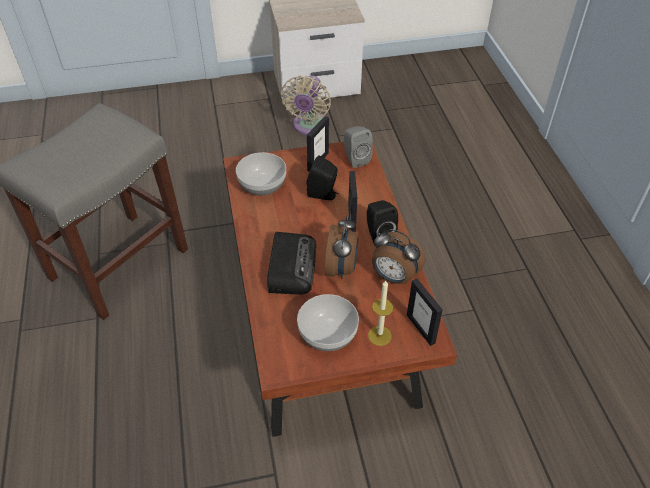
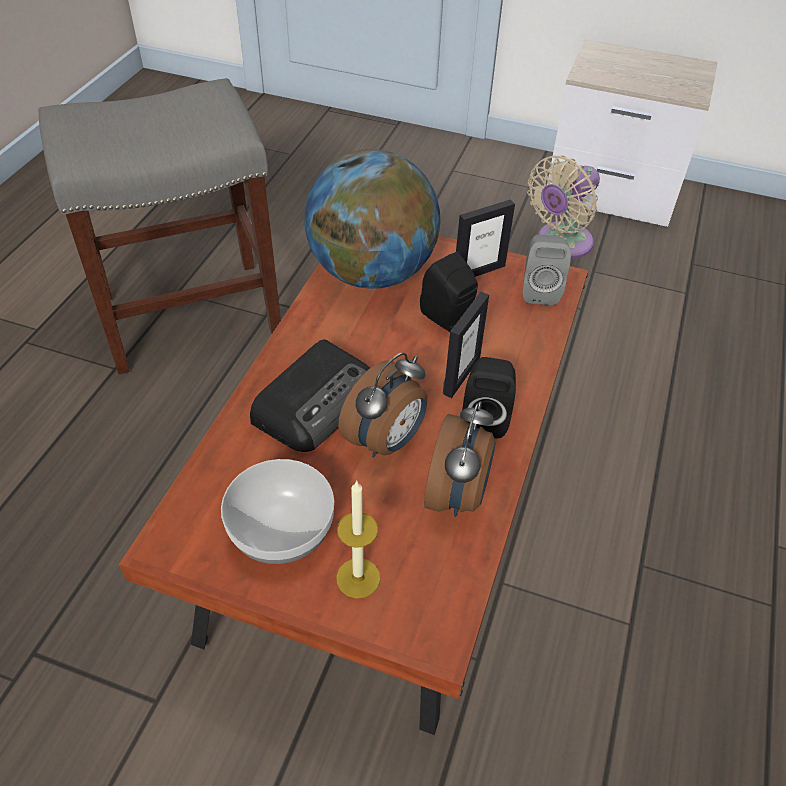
camera: 30 degrees right, 0 degrees up
bowl [236,152,286,196] -> globe [304,149,440,289]
alarm clock [372,229,426,284] -> alarm clock turned 135 degrees counterclockwise [424,402,496,517]
picture frame [407,279,443,346] -> none

